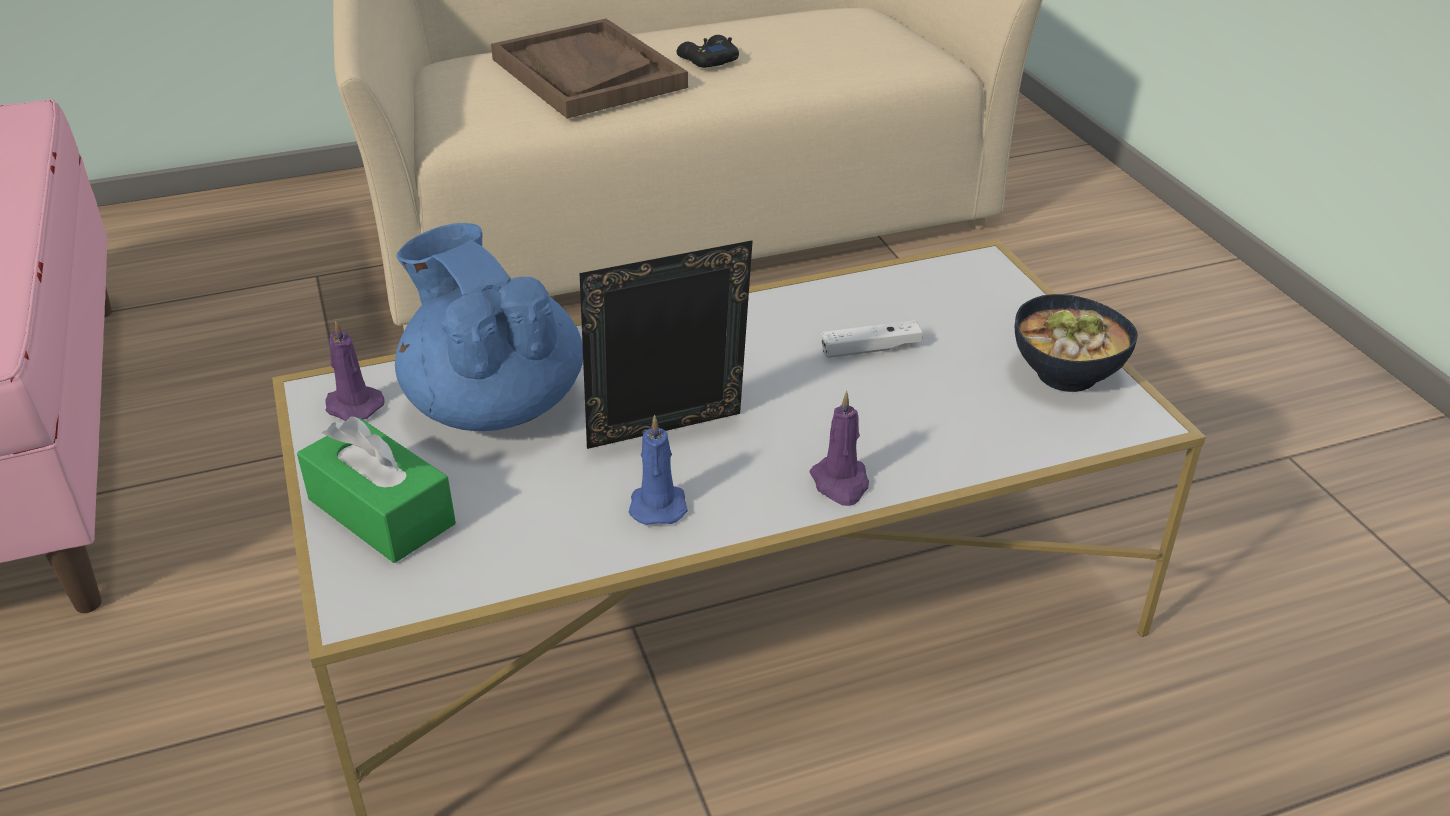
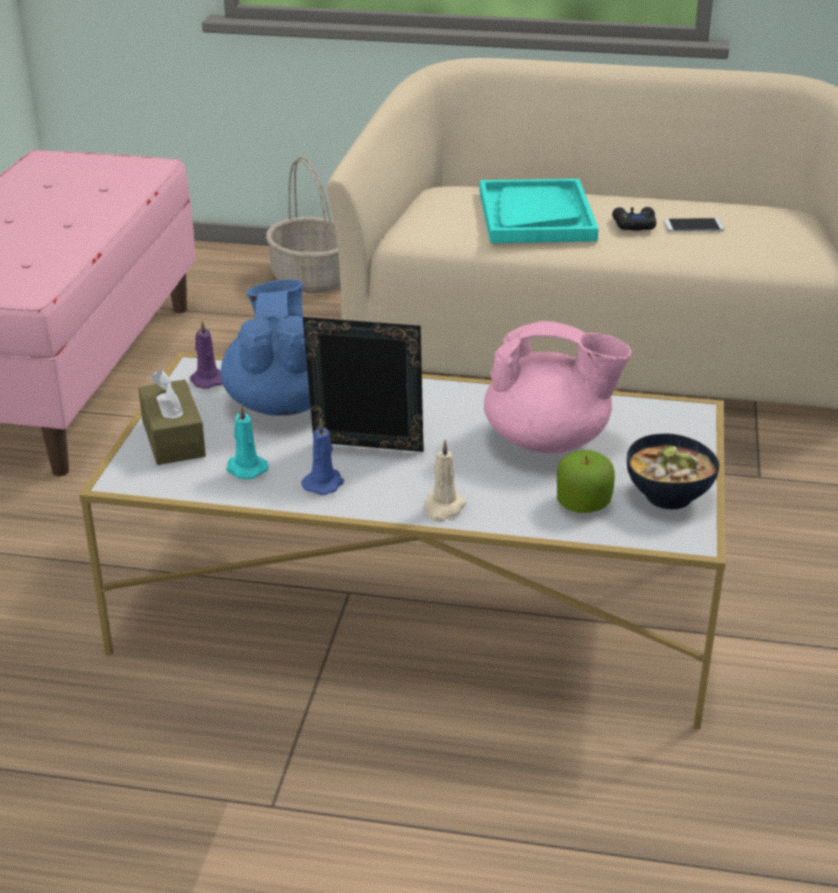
camera: 30 degrees right, 5 degrees down
green tissue box [297,416,456,563] -> brown tissue box [138,370,206,465]
brown tray [491,19,688,119] -> turquoise tray [480,179,599,243]
purple candle [810,391,869,506] -> beige candle [424,440,466,522]
white game controller [821,320,923,358] -> pink teapot [484,321,631,453]
none -> turquoise candle [226,404,269,479]
none -> basket [266,157,341,293]
none -> apple [557,450,615,513]
none -> phone [664,218,725,232]

